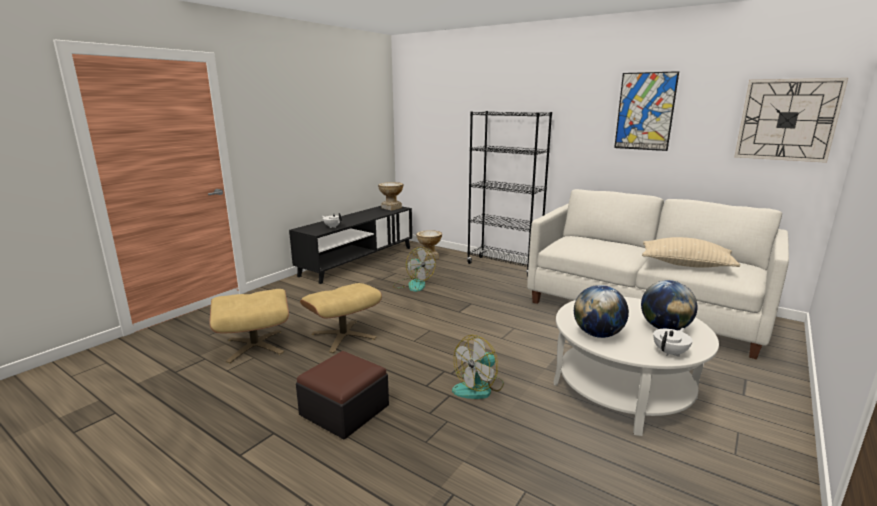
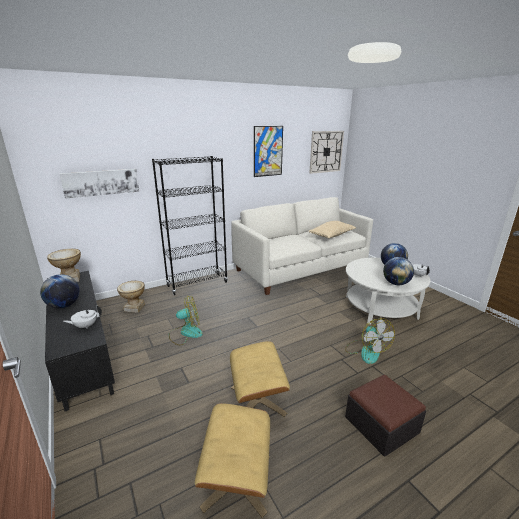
camera: 65 degrees left, 5 degrees up
none -> globe [40,274,80,308]
none -> picture [60,169,140,199]

